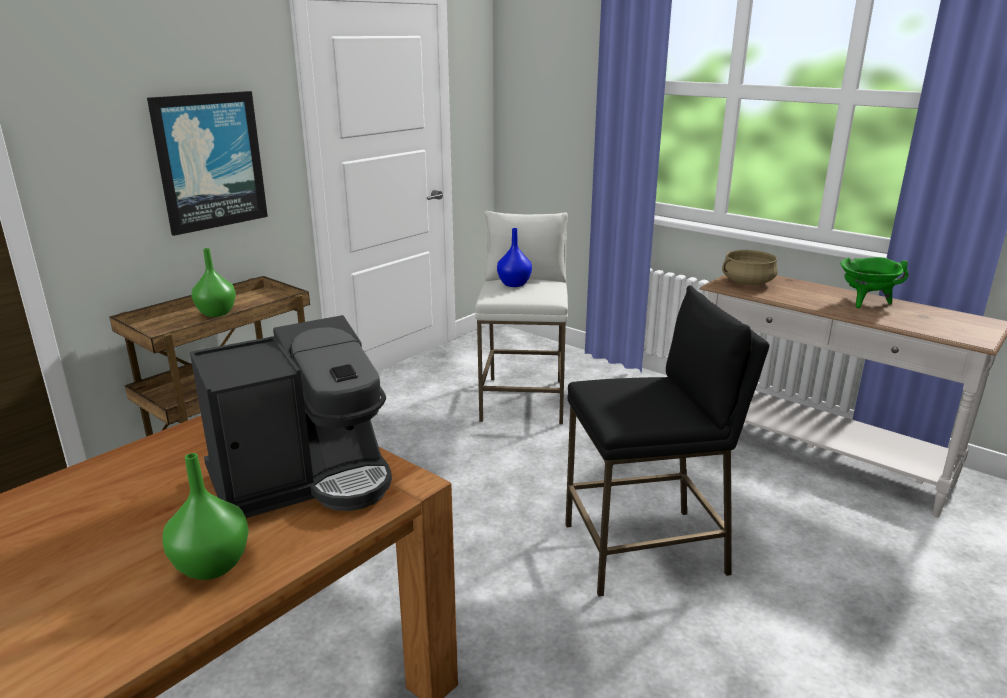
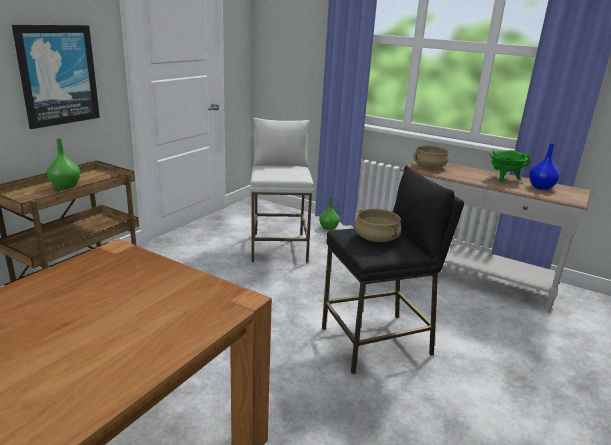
camera: 10 degrees left, 0 degrees up
green vase [162,453,249,580] -> green vase moved to [319,197,340,230]
coffee machine [190,315,392,518] -> none
blue vase [497,228,532,287] -> blue vase moved to [529,144,560,190]
none -> beige cooking pot [354,209,401,242]

